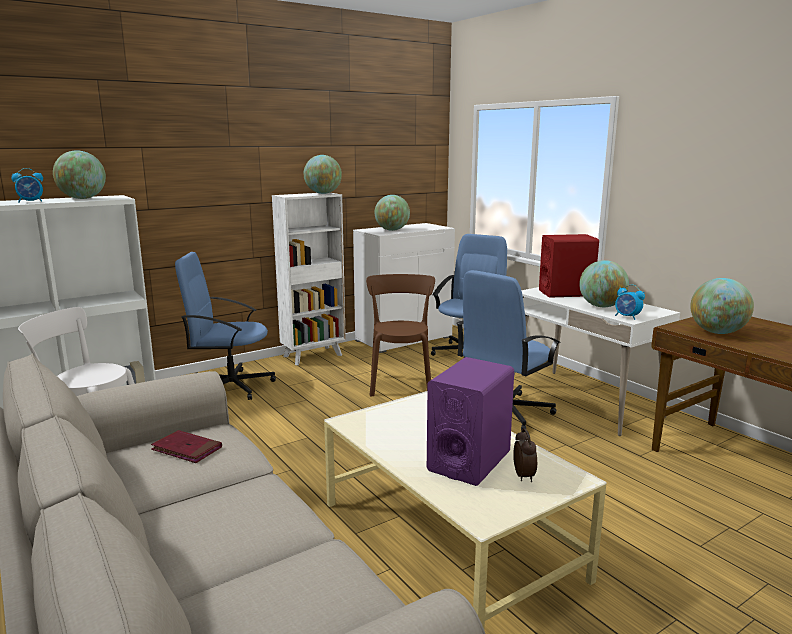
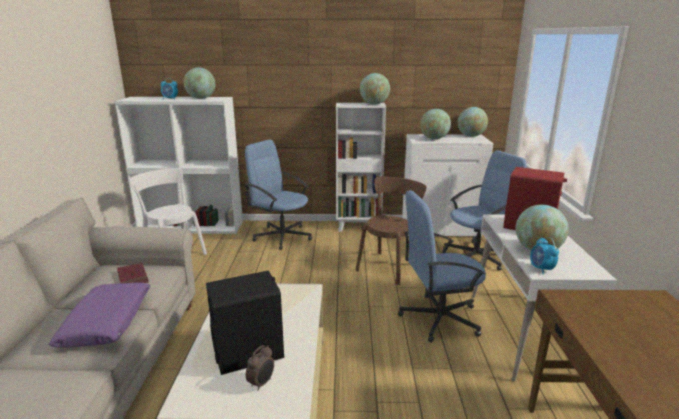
camera: 35 degrees right, 5 degrees up
purple speaker [427,357,514,486] -> black speaker [206,270,284,375]
globe [690,278,754,334] -> globe moved to [458,107,488,137]
none -> purple pillow [49,283,150,348]

